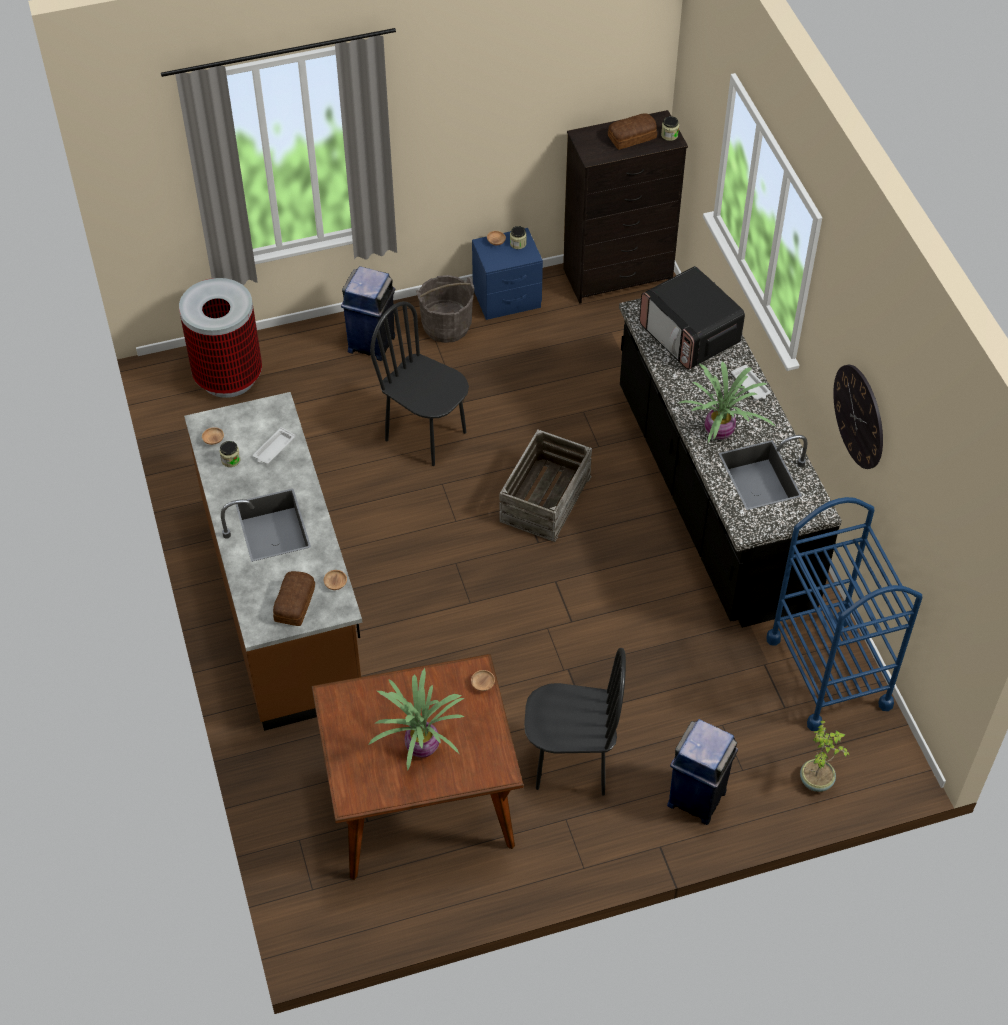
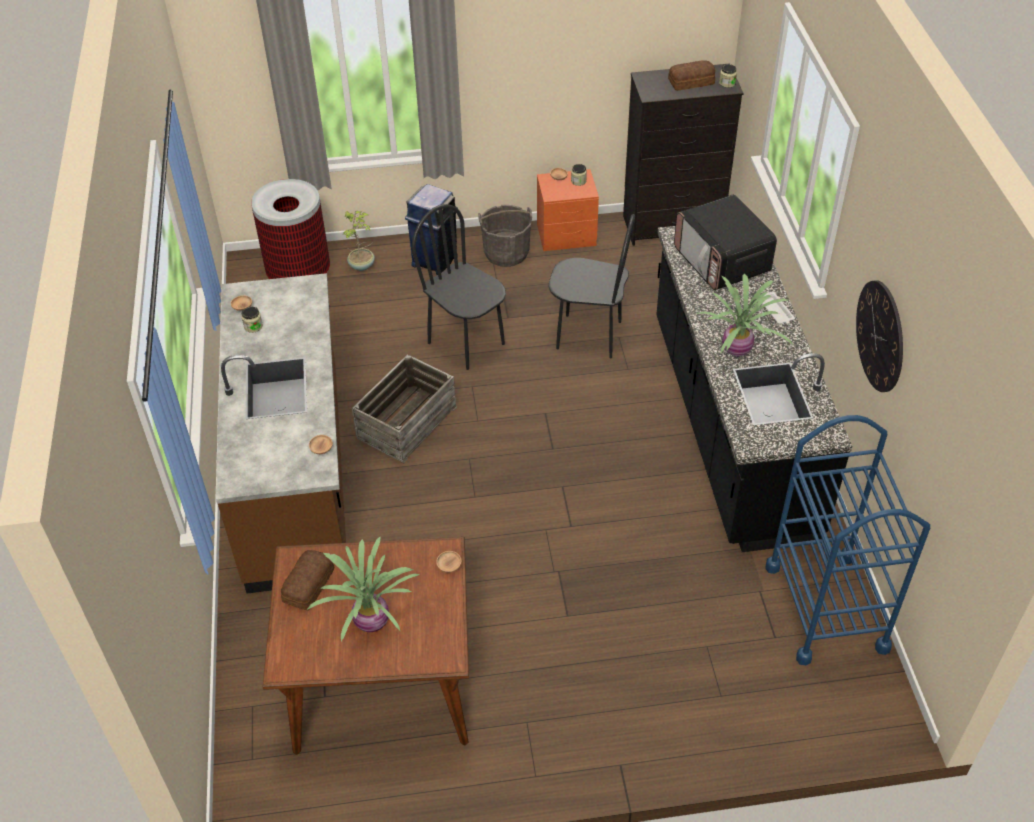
camera: 10 degrees right, 5 degrees down
white tray [253,427,295,464] -> none
bread [273,571,315,626] -> bread moved to [281,550,334,610]
blue nightstand [472,228,543,320] -> orange nightstand [537,169,599,251]
crate [499,429,592,542] -> crate moved to [352,354,457,463]
black chair [524,648,626,796] -> black chair moved to [548,214,635,359]
blue trash can [667,719,738,825] -> none
potted plant [800,720,850,792] -> potted plant moved to [343,211,375,271]

